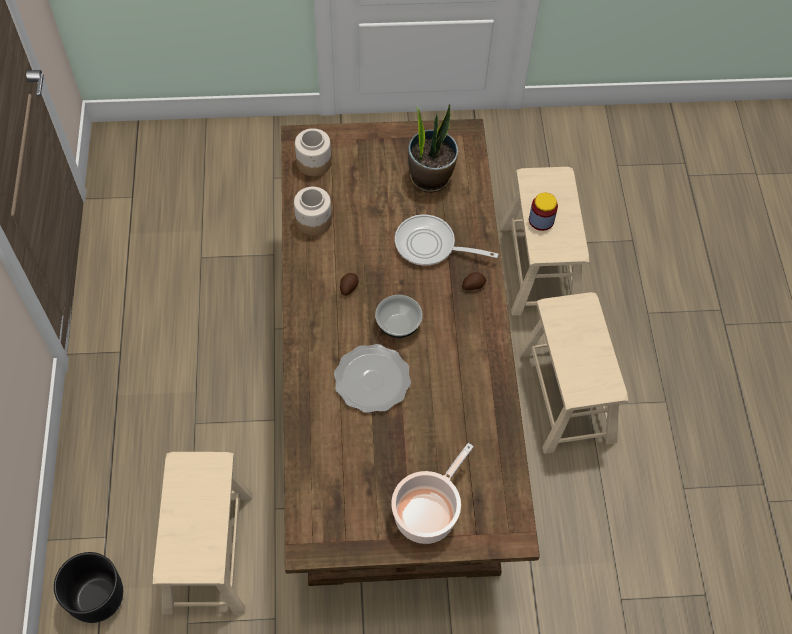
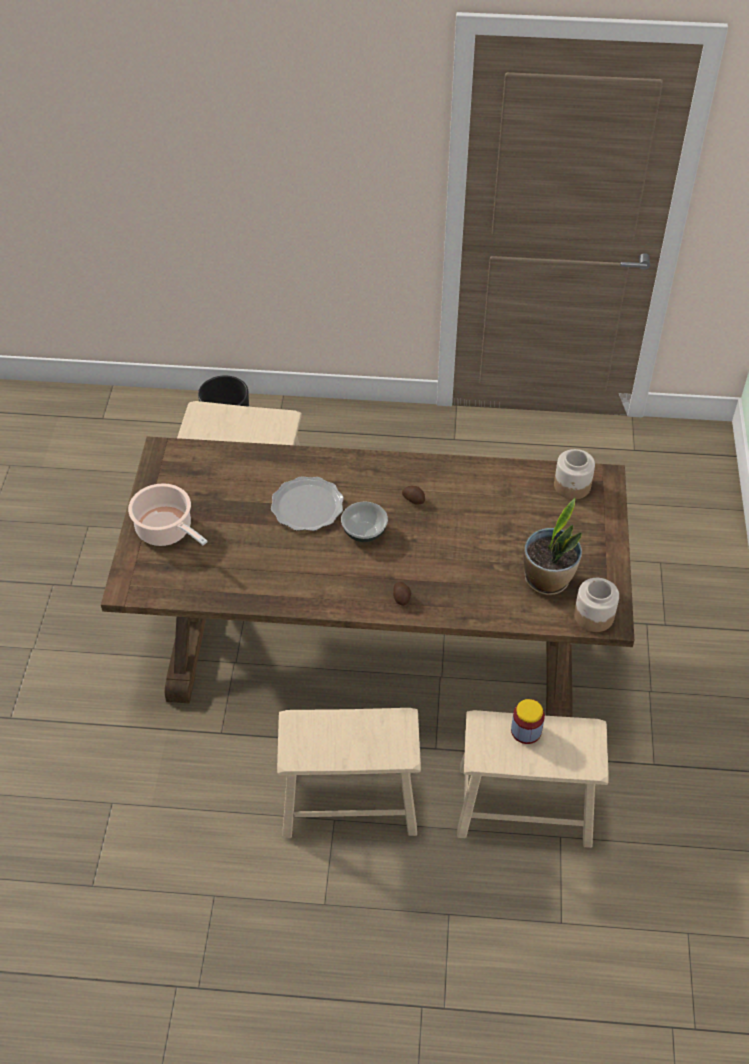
camera: 100 degrees right, 10 degrees down
jar [294,187,332,236] -> jar moved to [574,578,619,632]
frying pan [395,214,498,266] -> none

